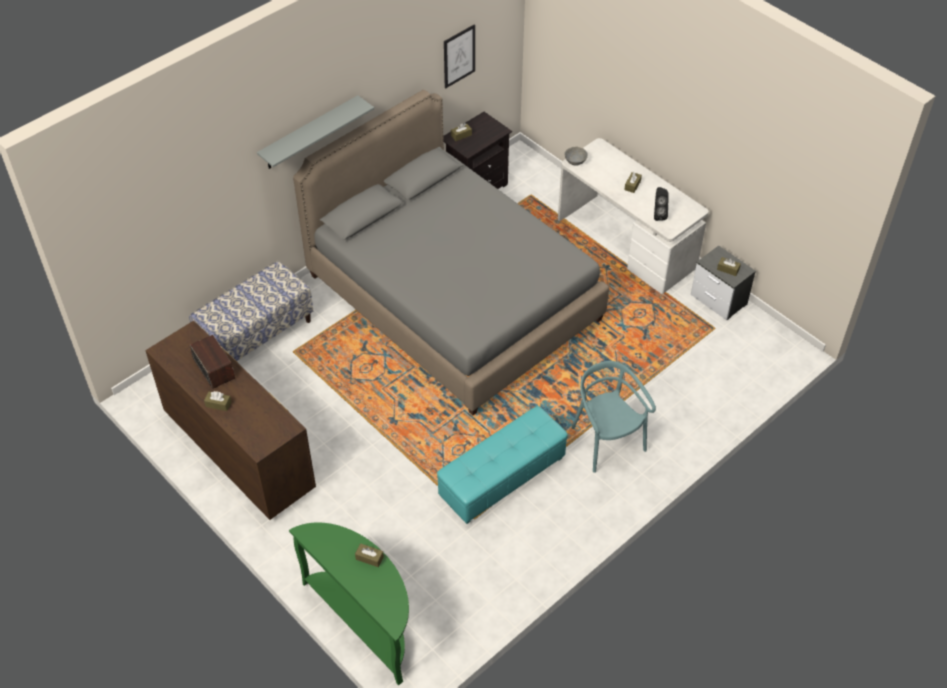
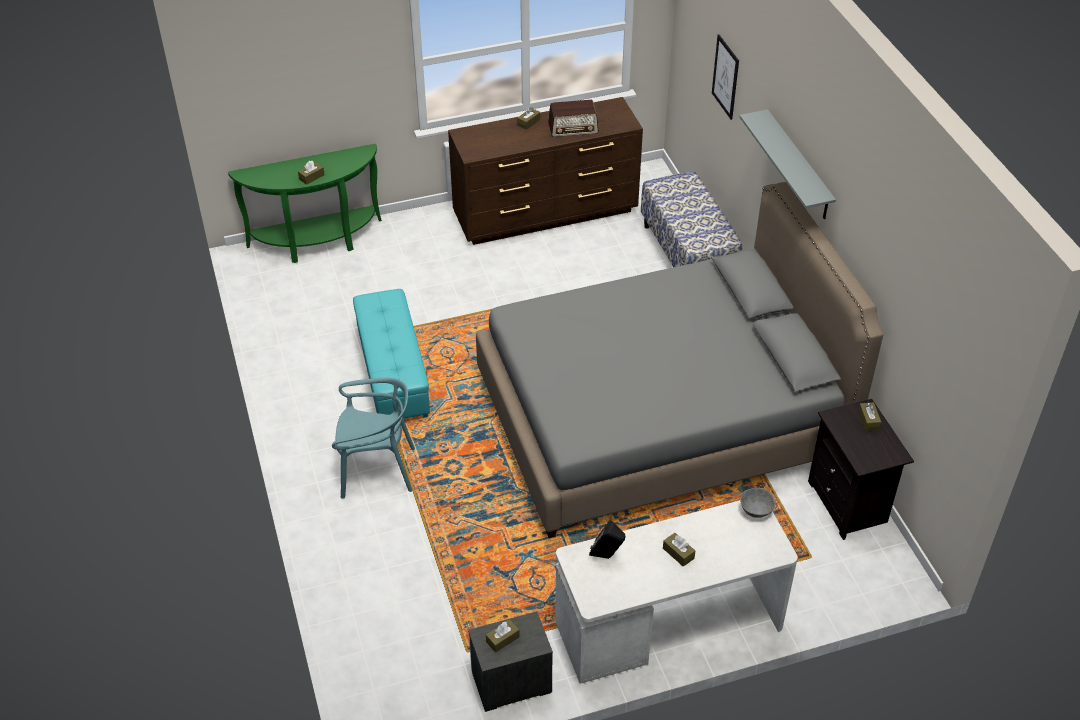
camera: 115 degrees right, 5 degrees down
picture [444,24,475,88] -> picture moved to [712,34,739,120]

